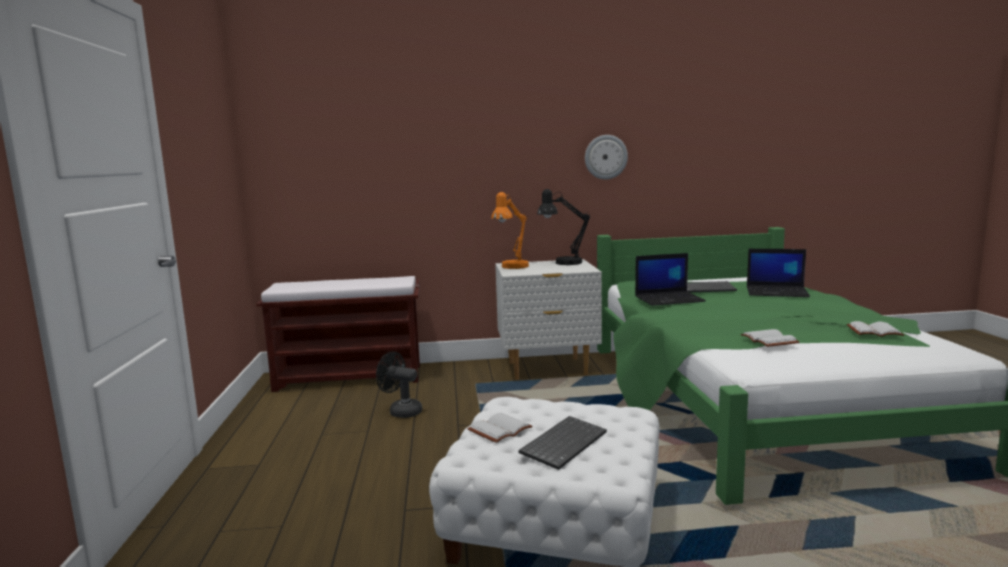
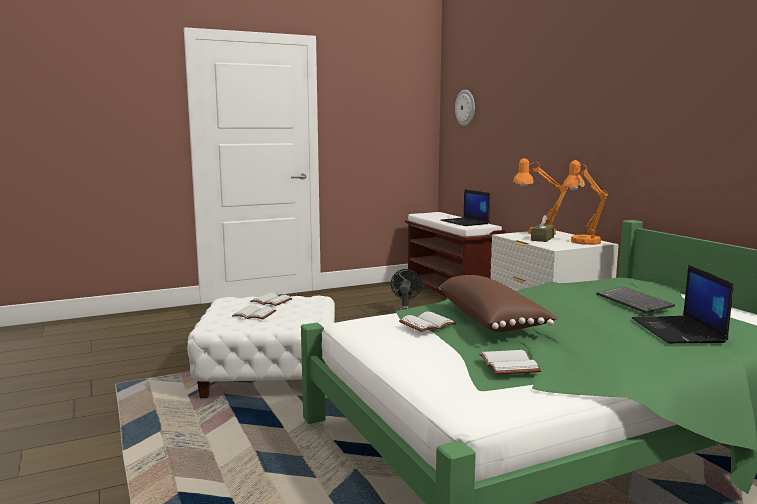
camera: 70 degrees right, 0 degrees up
keyboard [519,416,607,470] -> white book [232,305,276,320]
black table lamp [537,189,590,265] -> orange table lamp [563,160,608,245]
wall clock [585,135,628,180] -> wall clock moved to [455,90,475,126]
laptop [635,253,706,306] -> laptop moved to [441,189,490,226]
none -> brown pillow [439,275,557,332]
none -> brown tissue box [531,215,555,242]

